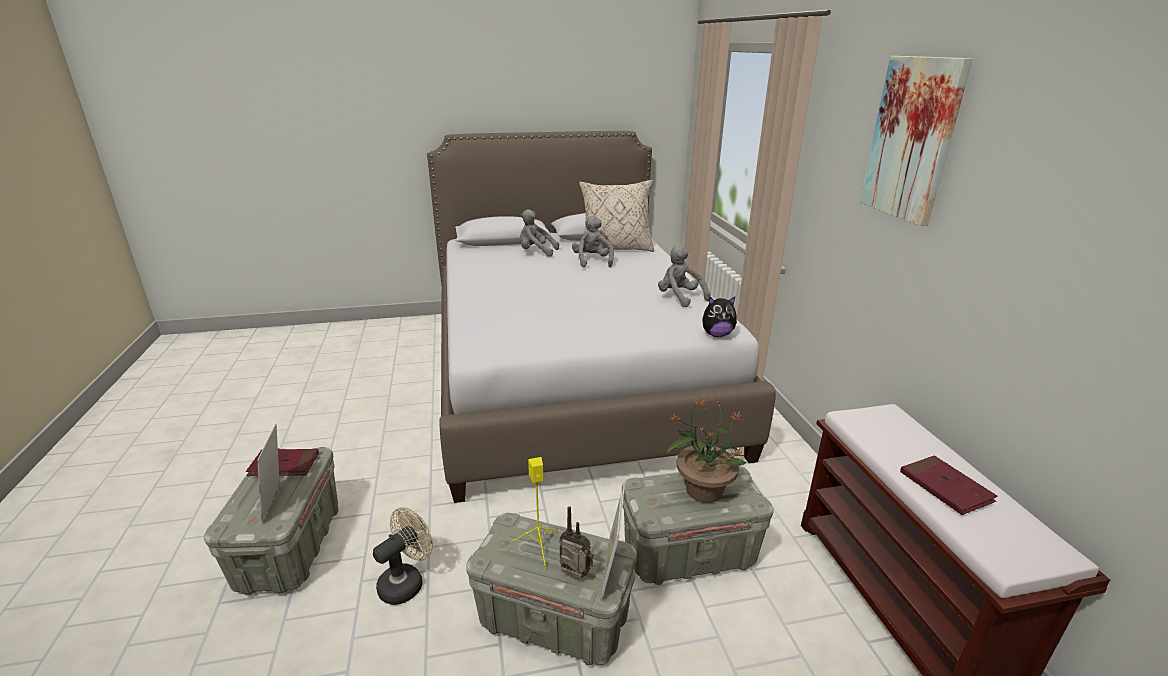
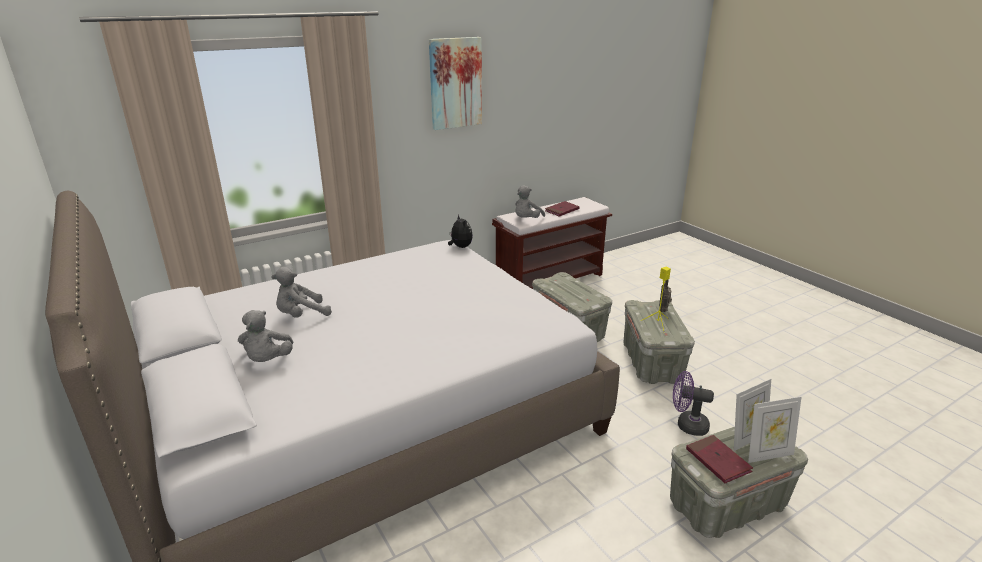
camera: 110 degrees left, 0 degrees up
beige fan [373,507,433,605] -> purple fan [673,371,714,436]
beige pillow [579,180,654,253] -> none
picture frame [601,485,625,600] -> picture frame moved to [748,397,801,463]
grey plush toy [658,246,711,307] -> grey plush toy moved to [515,186,545,218]
potted plant [667,397,746,503] -> none

